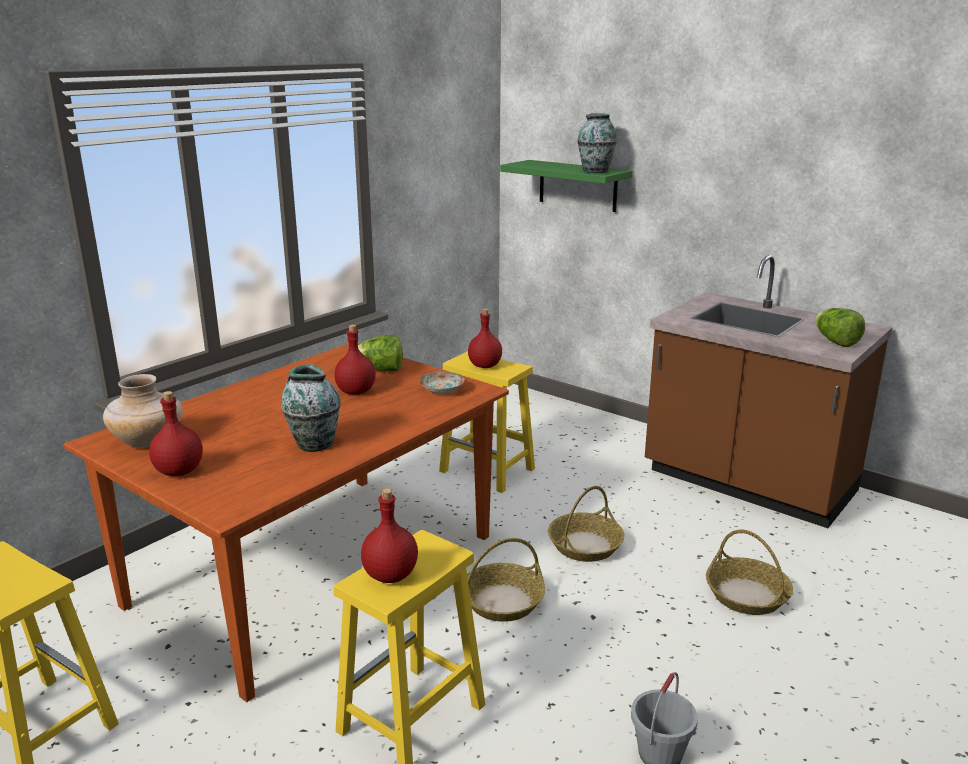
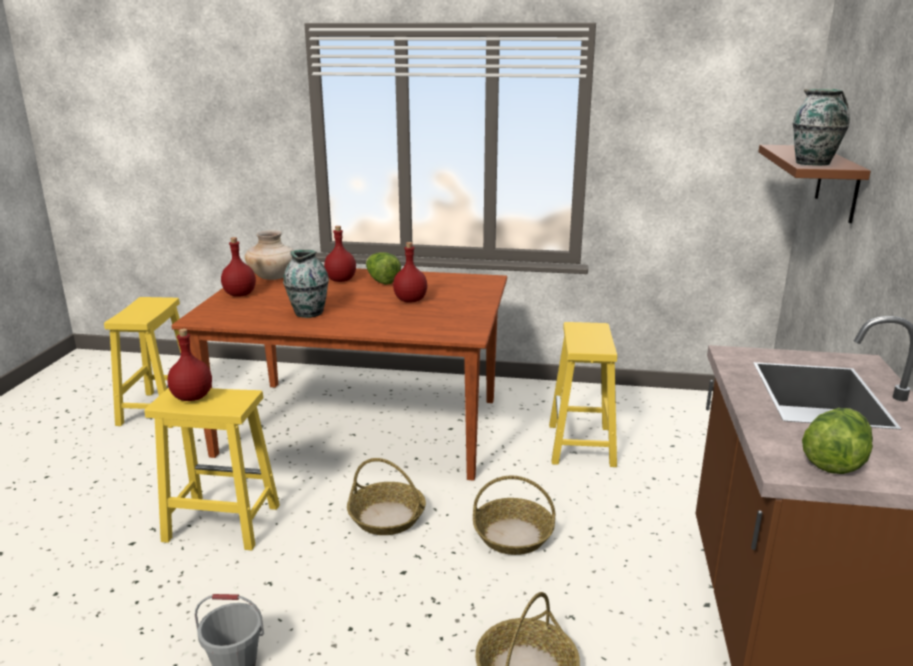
camera: 60 degrees right, 0 degrees up
lettuce [358,335,403,372] -> lettuce moved to [366,252,401,285]
plate [419,372,465,394] -> none
red bottle [468,309,502,368] -> red bottle moved to [324,226,356,282]
green shelf [500,160,633,212] -> brown shelf [758,145,871,223]

